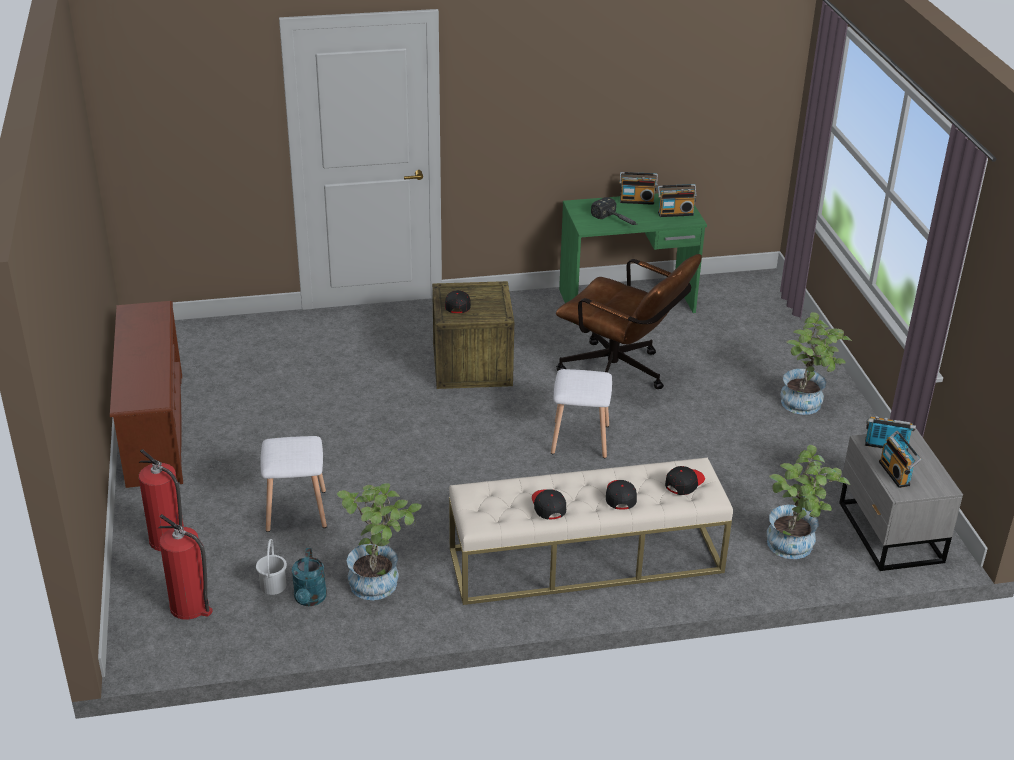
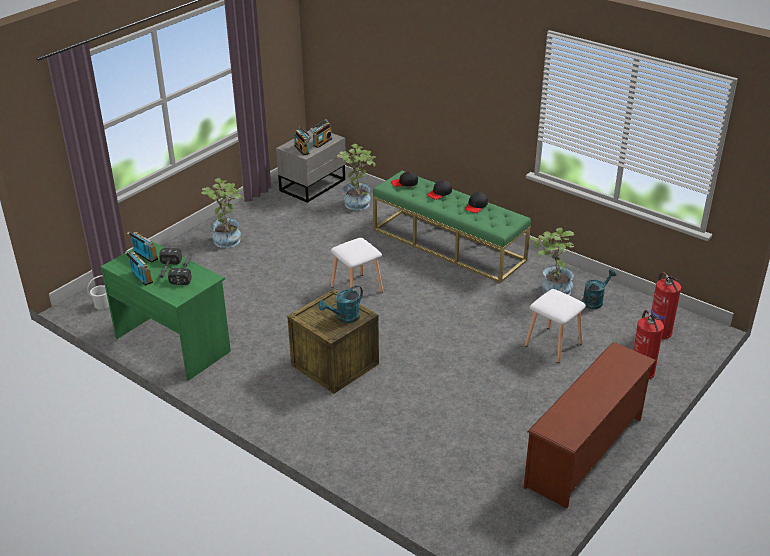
camera: 130 degrees left, 0 degrees up
white bucket [256,539,287,595] -> white bucket moved to [87,275,109,310]
black cap [445,290,471,313] -> turquoise watering can [318,285,363,323]
beige bench [449,458,733,605] -> green bench [373,171,531,283]
brown office chair [556,254,702,389] -> none
none -> hammer [159,248,182,279]

